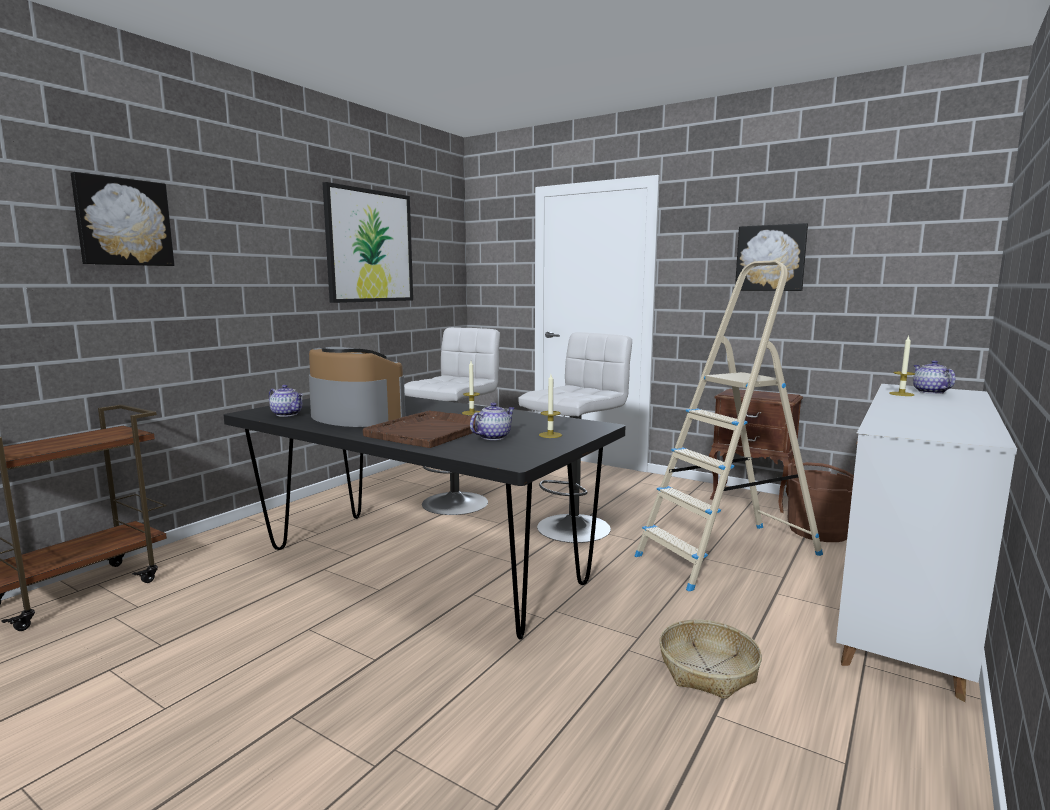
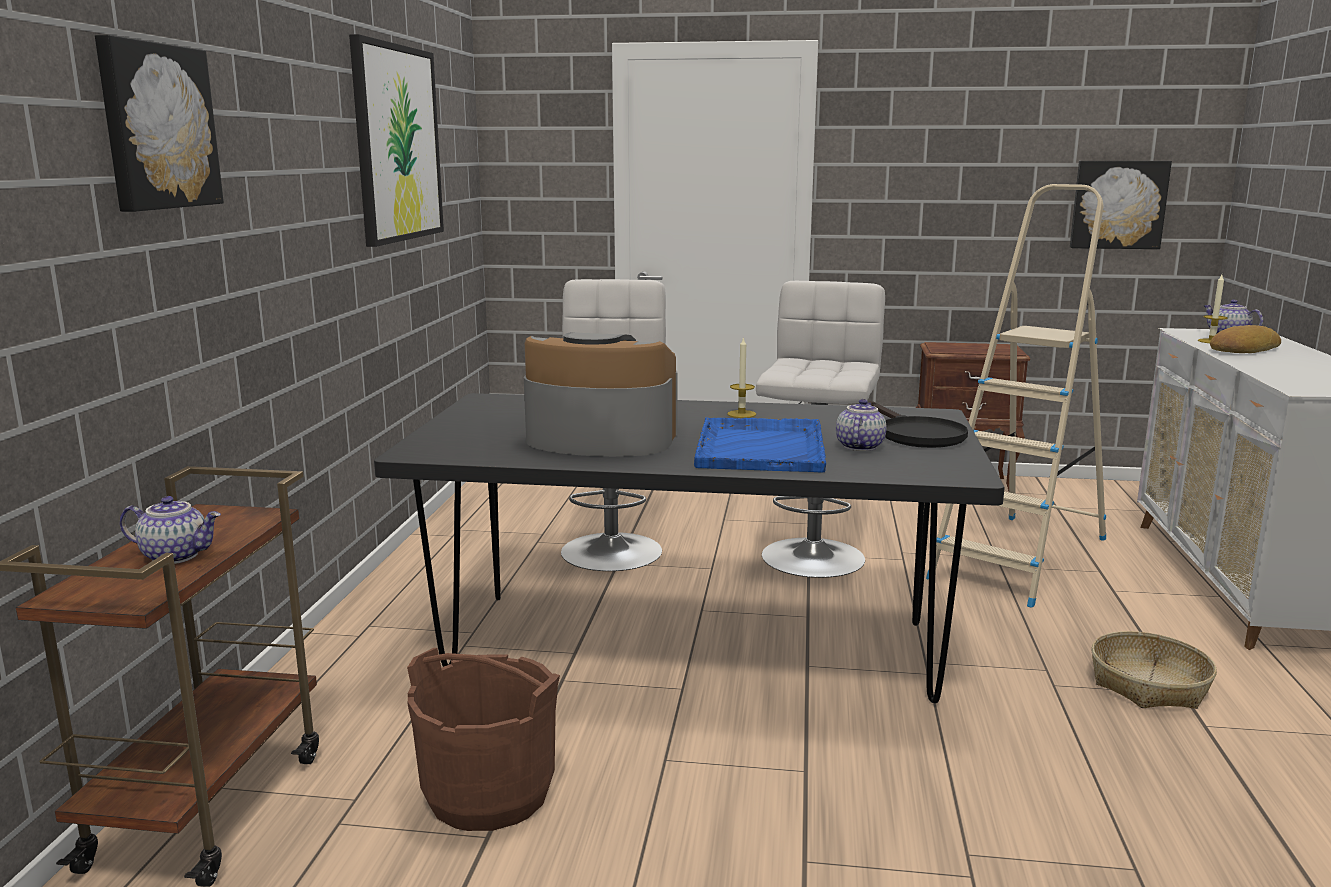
camera: 25 degrees left, 5 degrees up
teapot [269,385,303,417] -> teapot moved to [120,496,221,564]
brown tray [363,410,476,448] -> blue tray [694,417,826,472]
candle [539,374,562,438] -> black frying pan [868,401,968,448]
picture [735,223,808,291] -> picture moved to [1070,161,1172,249]
brown bucket [788,462,854,542] -> brown bucket moved to [407,648,560,831]
none -> bread [1210,325,1281,353]

